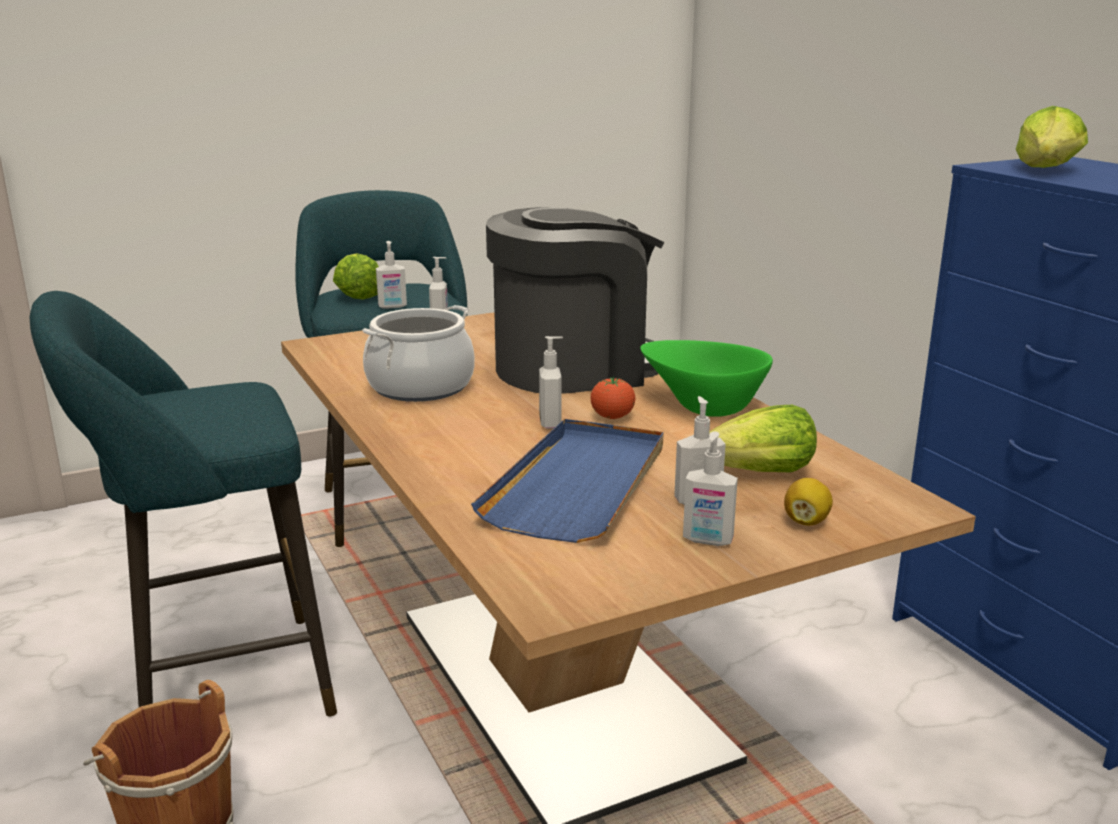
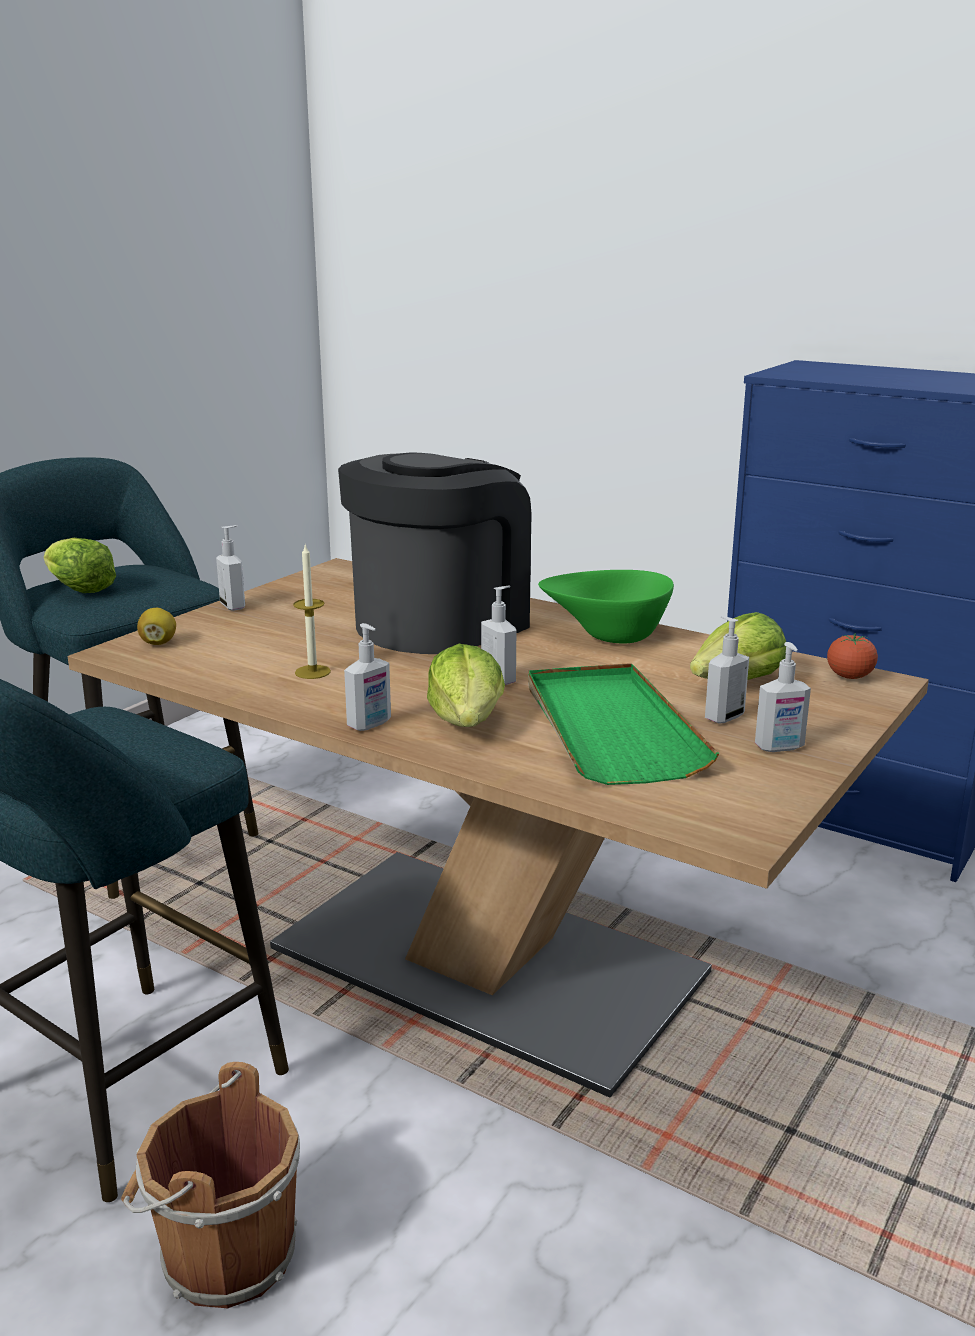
camera: 30 degrees left, 0 degrees up
cooking pot [362,305,475,402] -> candle [293,544,331,679]
soap dispenser [376,241,407,309] -> soap dispenser moved to [344,623,391,731]
blue tray [471,419,663,543] -> green tray [528,663,719,785]
tomato [590,376,635,419] -> tomato moved to [827,633,878,679]
lemon [784,478,833,526] -> lemon moved to [137,608,176,645]
lettuce [1016,106,1088,168] -> lettuce moved to [427,644,505,727]

